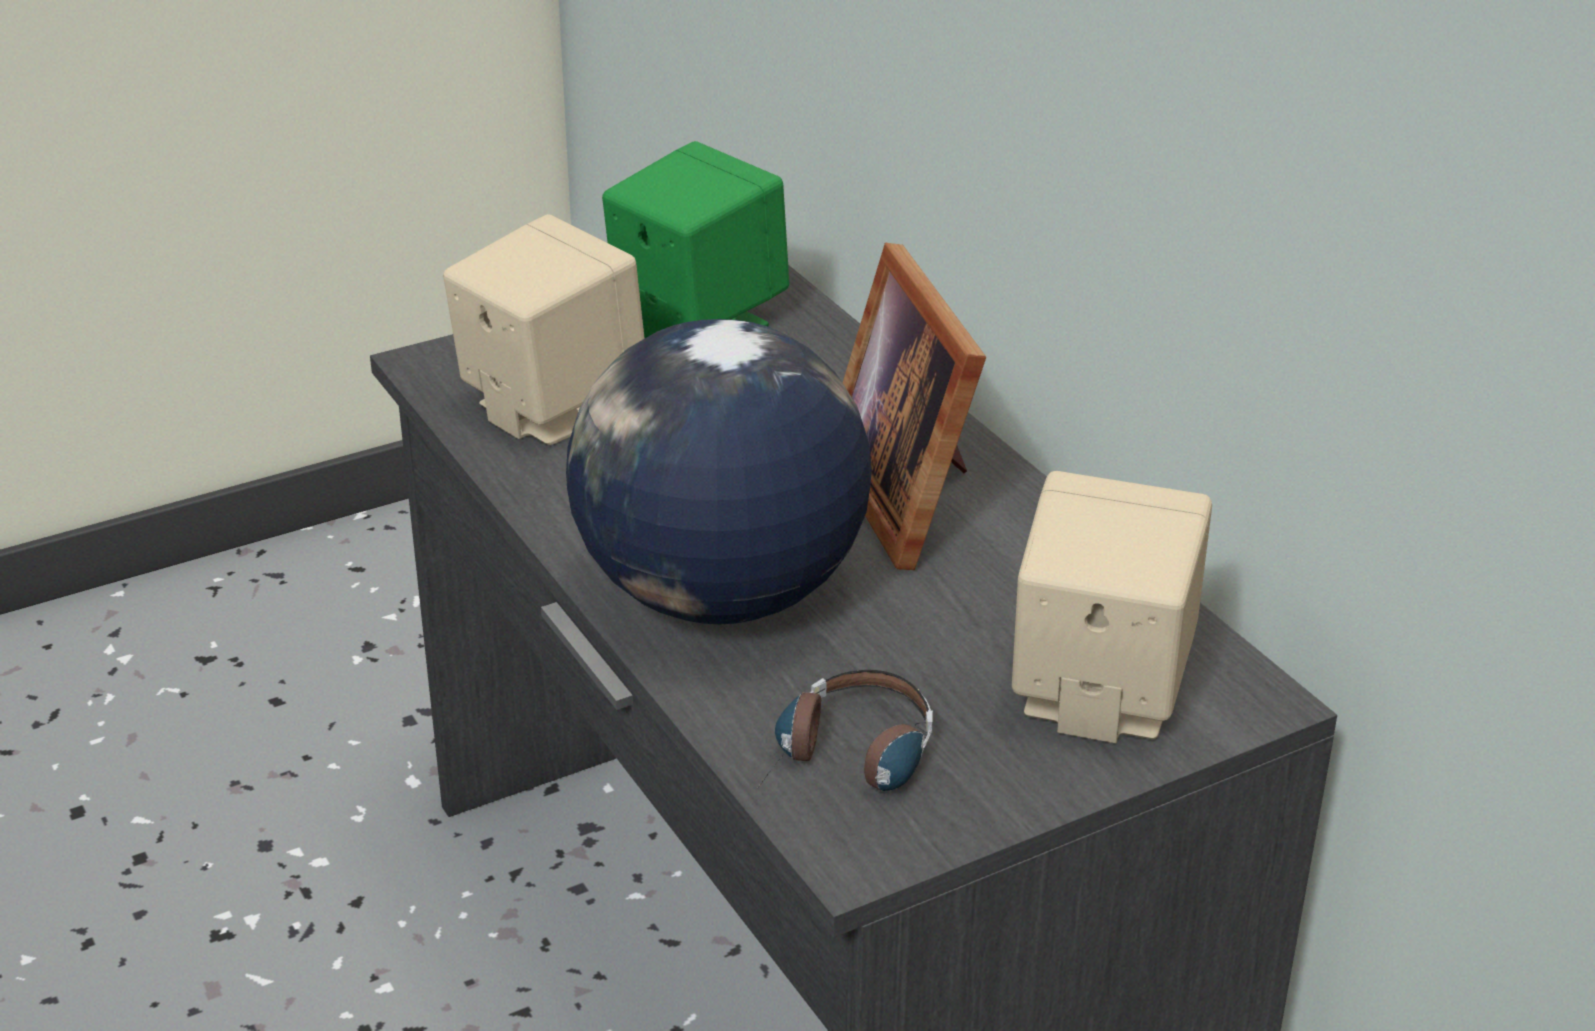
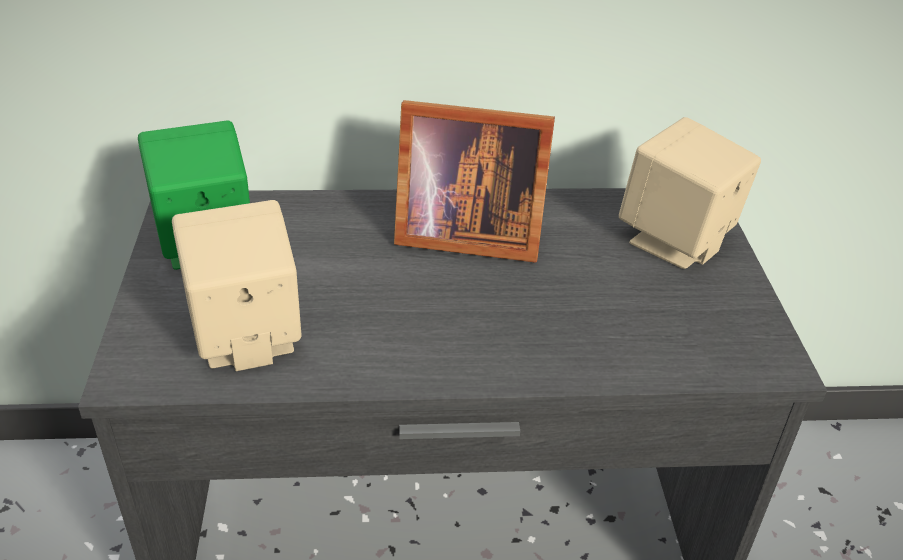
camera: 65 degrees left, 5 degrees up
globe [566,319,872,624] -> none
headphones [758,670,933,791] -> none

